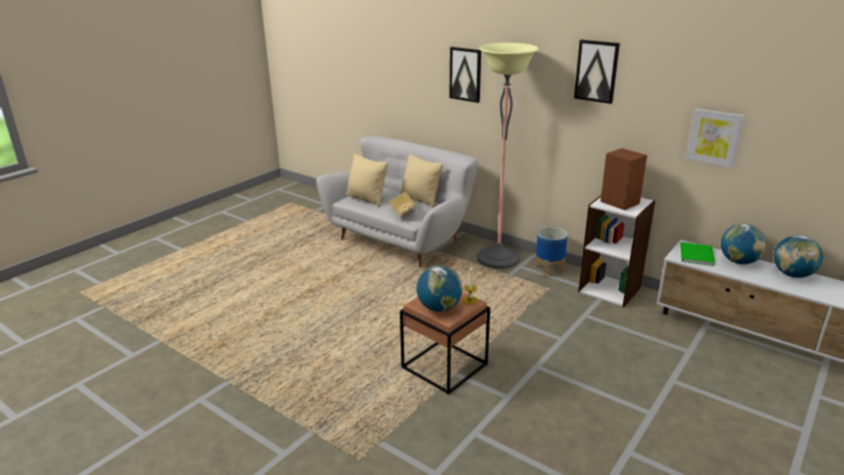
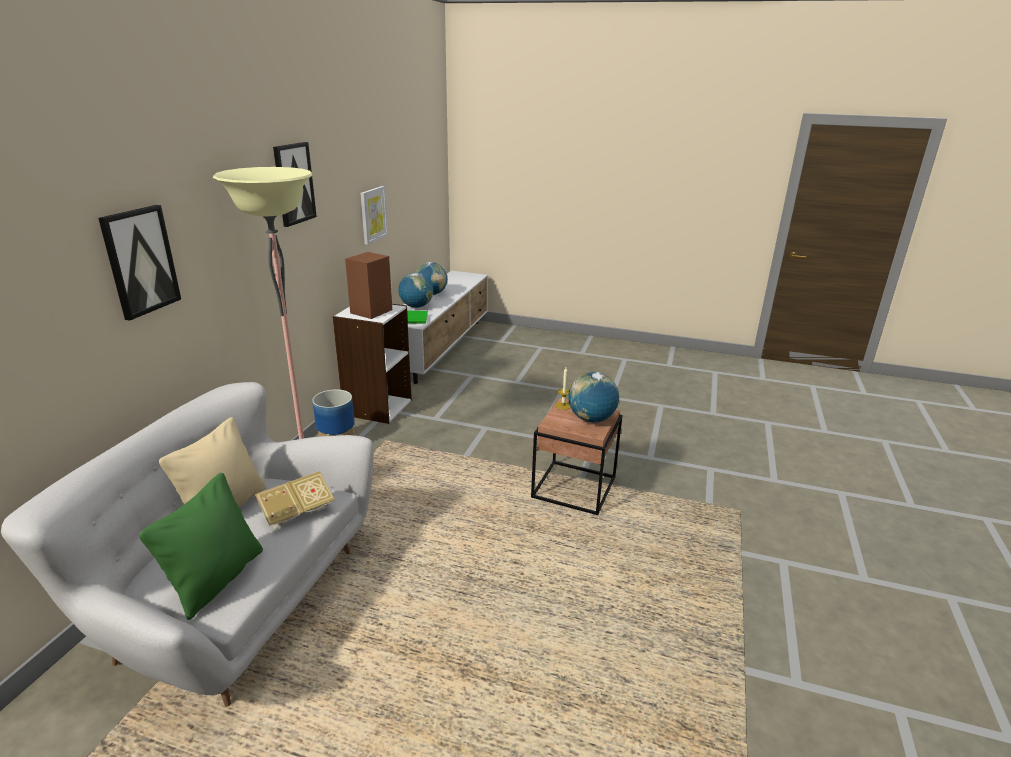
camera: 110 degrees left, 0 degrees up
beige pillow [346,154,388,206] -> green pillow [139,473,263,620]

